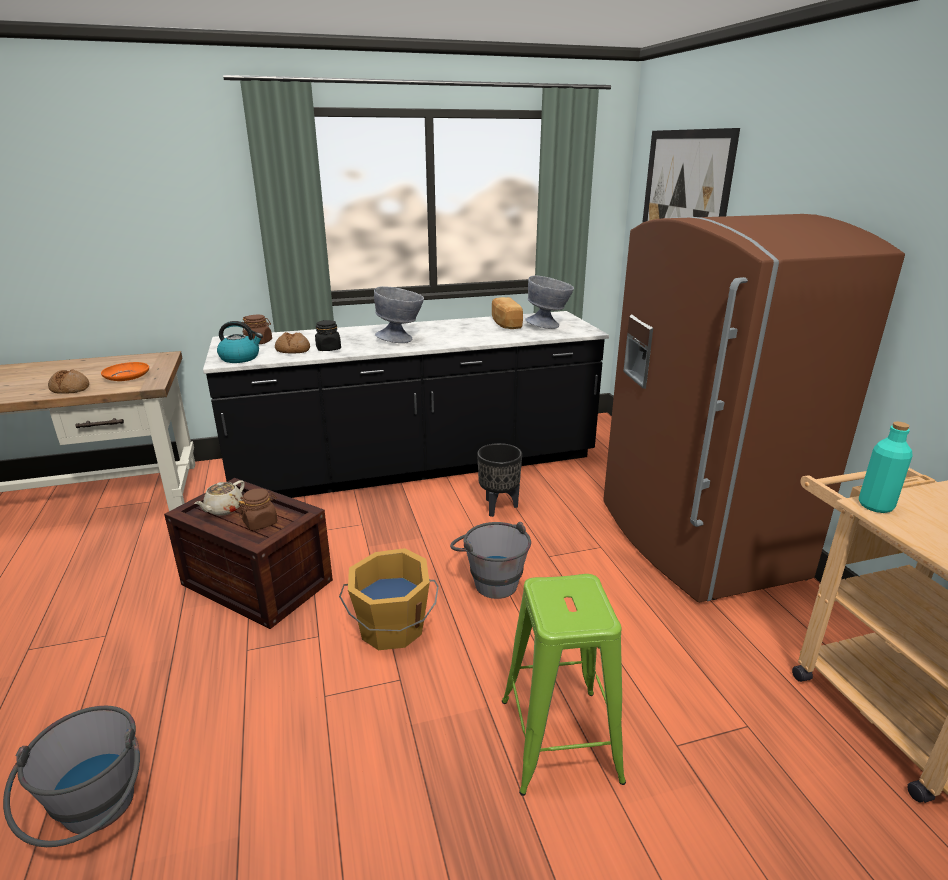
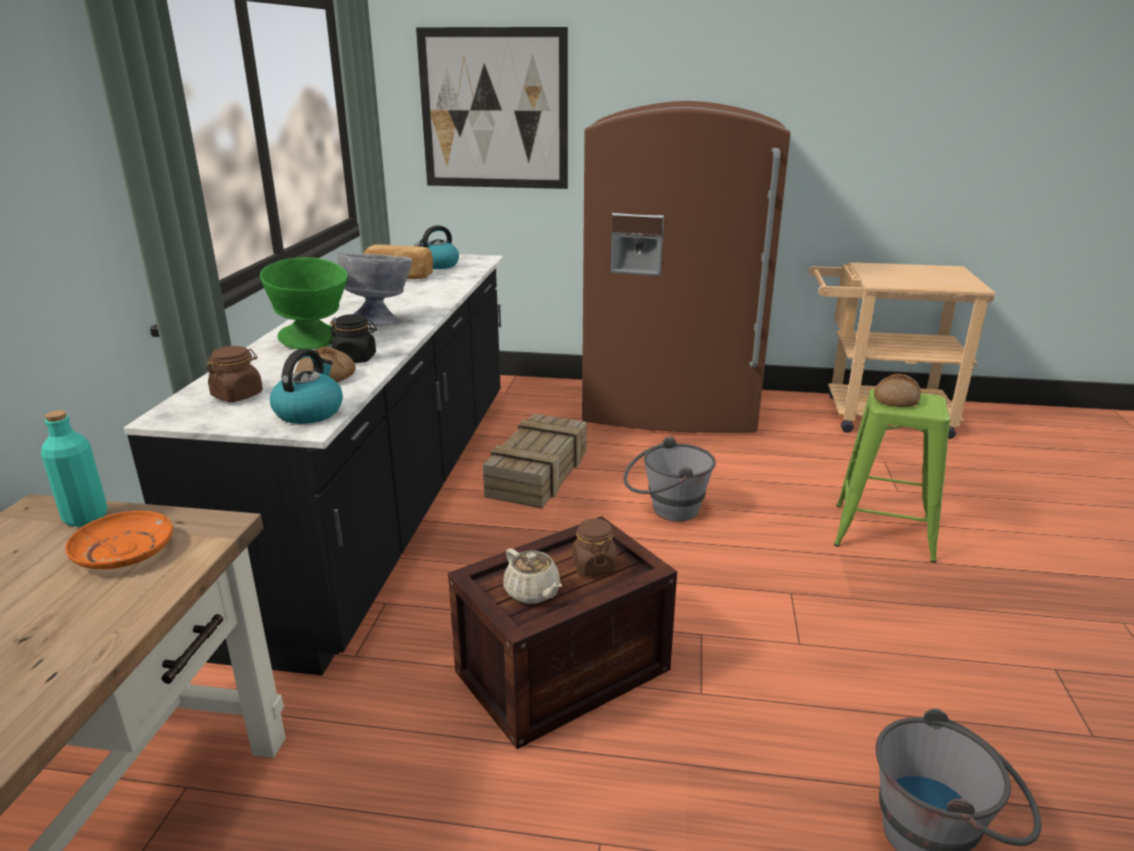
camera: 65 degrees left, 0 degrees up
bread [48,369,89,394] -> bread moved to [874,374,921,407]
orange bucket [339,548,439,650] -> none
black planter [477,443,522,517] -> crate [483,414,587,509]
grey bowl [525,276,574,329] -> kettle [414,225,459,269]
turquoise bottle [859,421,913,513] -> turquoise bottle moved to [41,410,108,527]
none -> green bowl [260,257,348,349]

